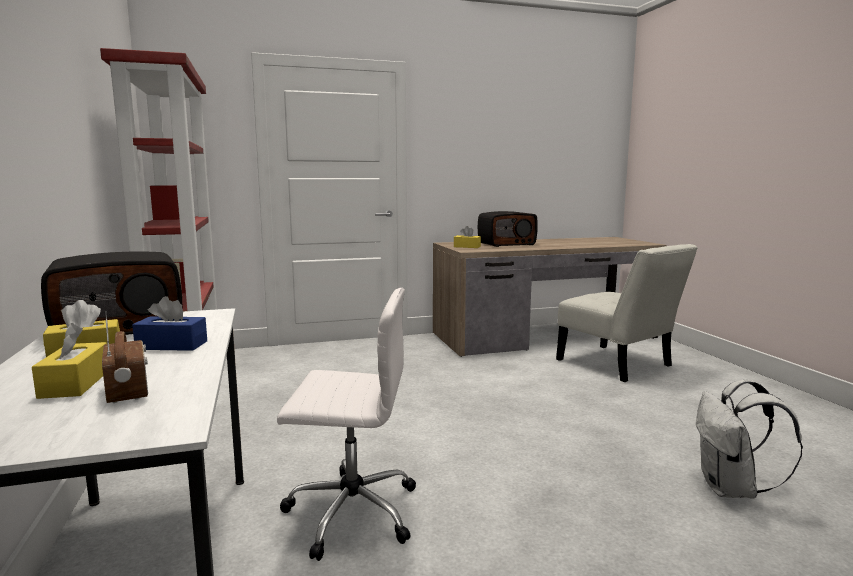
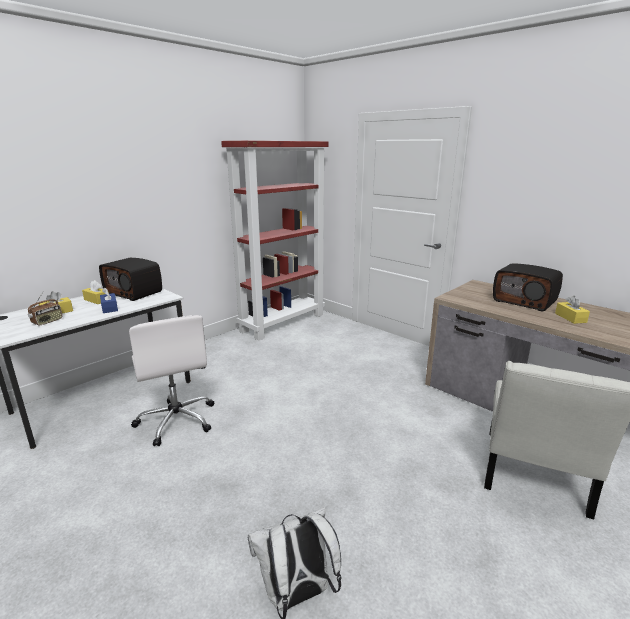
camera: 60 degrees right, 10 degrees up
yellow tissue box [454,226,481,248] -> yellow tissue box moved to [555,296,590,324]

